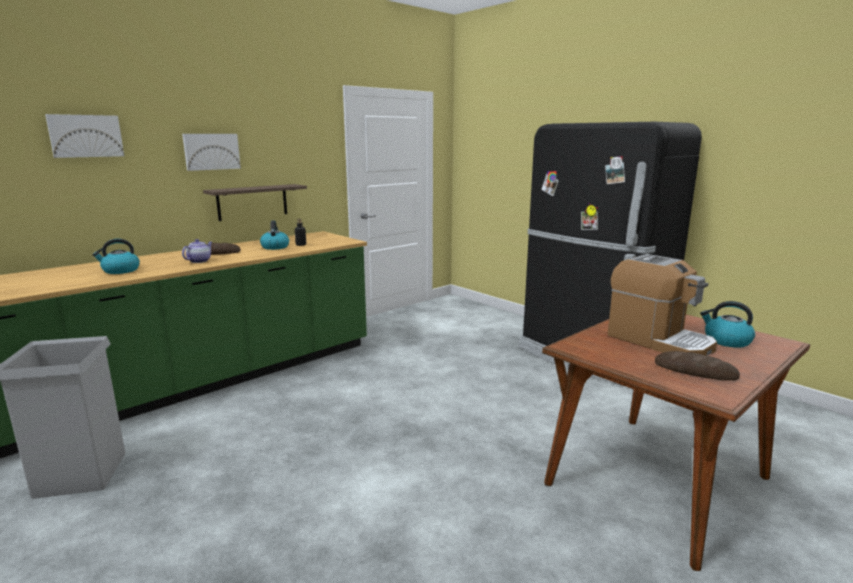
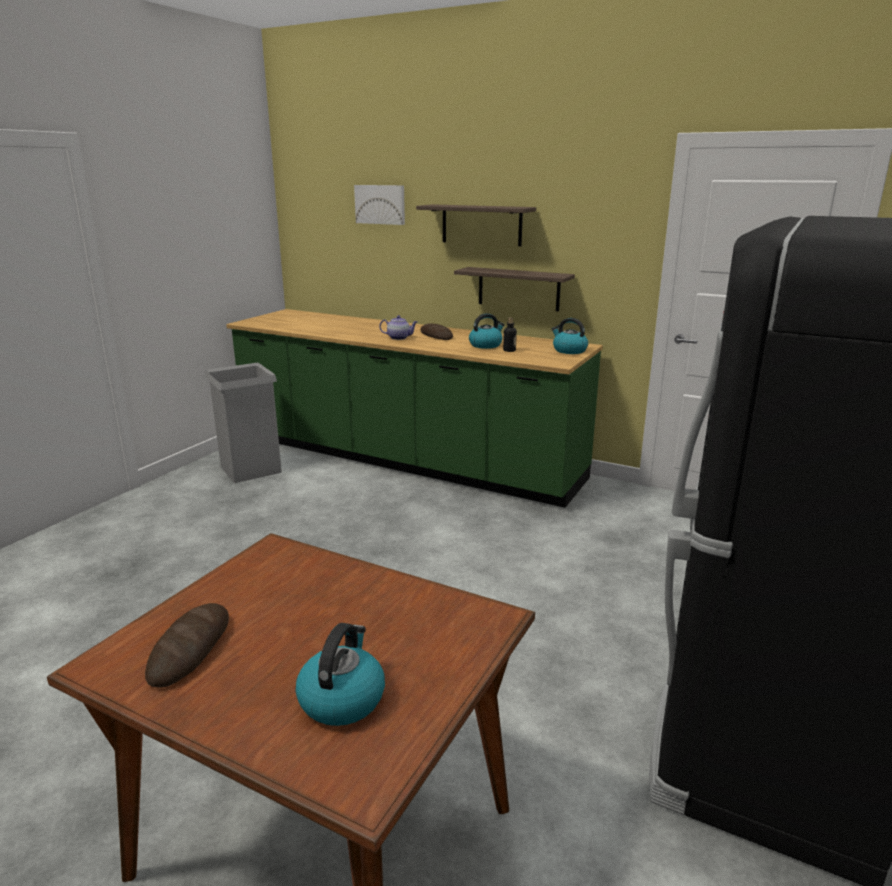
camera: 70 degrees right, 5 degrees up
kettle [92,239,140,274] -> kettle moved to [552,318,588,354]
picture [182,134,241,171] -> shelf [416,204,536,246]
coffee machine [607,254,717,356] -> none

